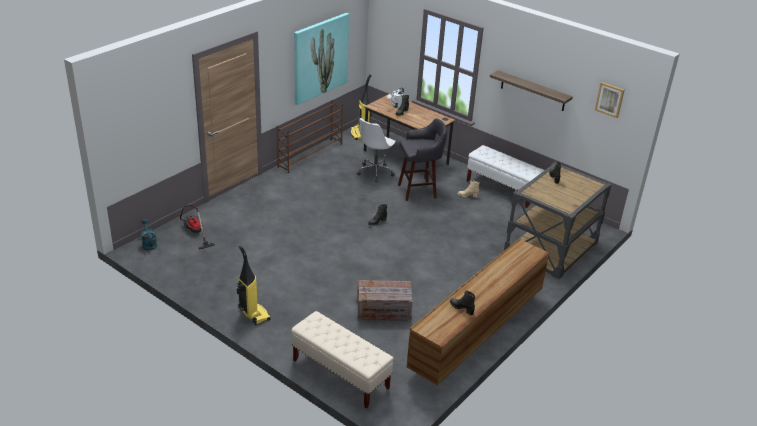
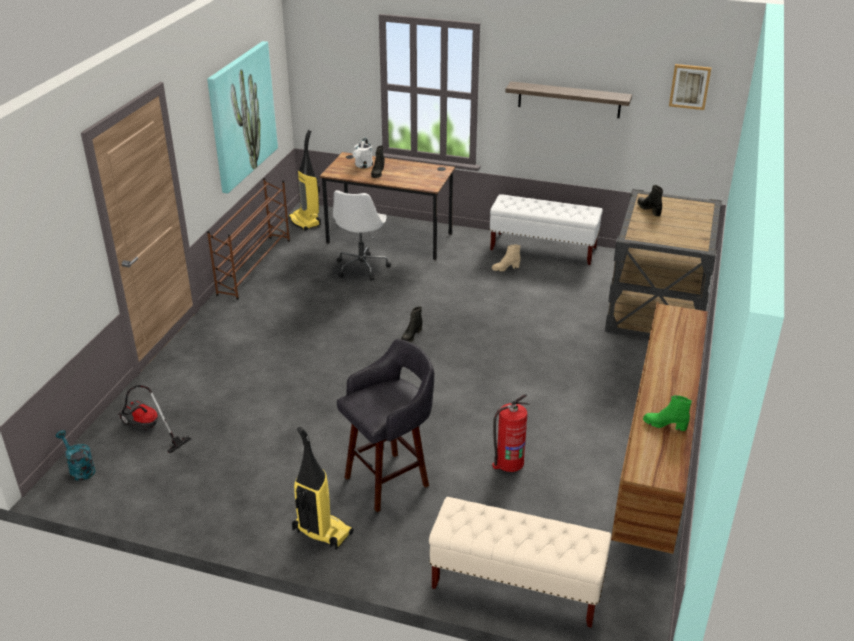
camera: 20 degrees left, 0 degrees up
crate [357,280,413,322] -> fire extinguisher [492,394,530,472]
grey stool [398,118,447,201] -> grey stool moved to [337,339,434,512]
black boot [450,291,475,315] -> green boot [643,395,692,431]

